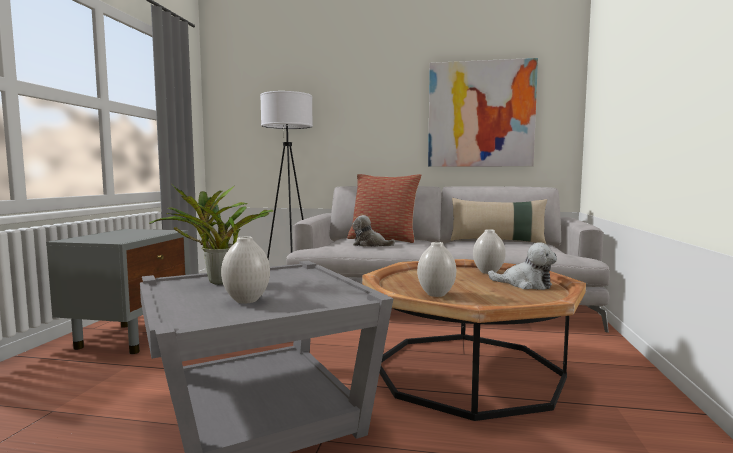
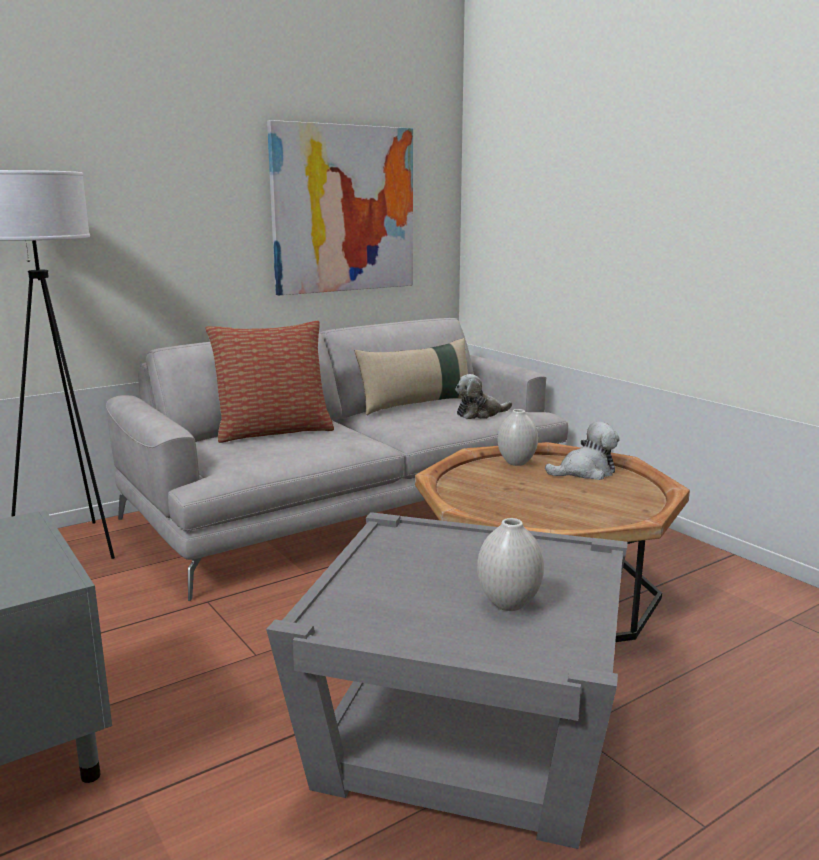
camera: 45 degrees left, 10 degrees up
potted plant [149,184,274,285] -> none
plush toy [352,215,395,247] -> plush toy moved to [455,374,512,419]
white vase [417,242,456,297] -> none

